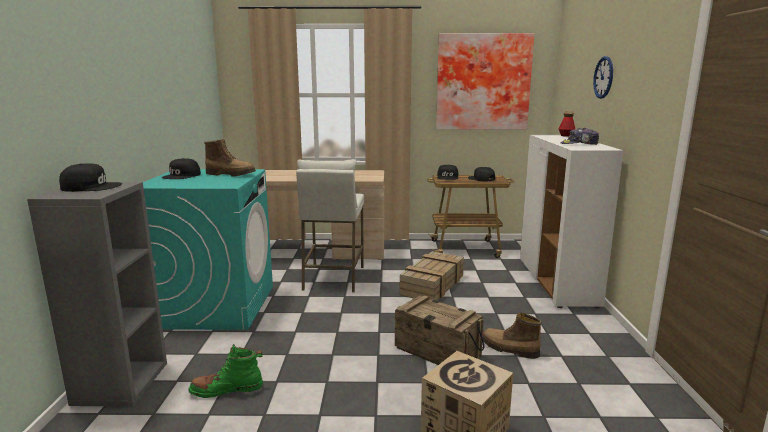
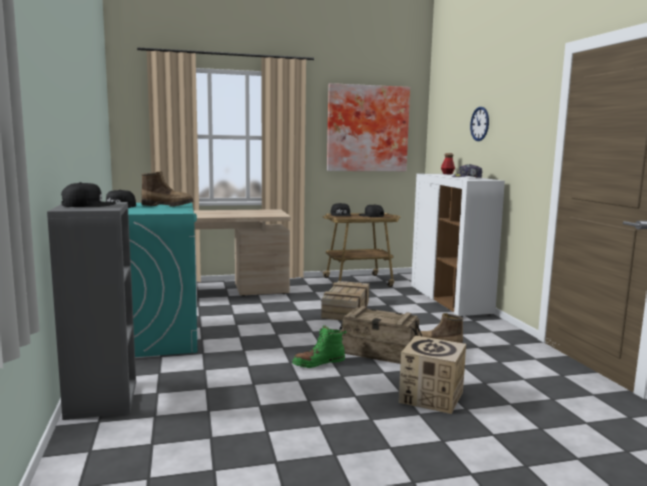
camera: 15 degrees left, 5 degrees down
green boot [188,344,263,398] -> green boot moved to [292,325,346,368]
white stool [296,159,364,292] -> none

